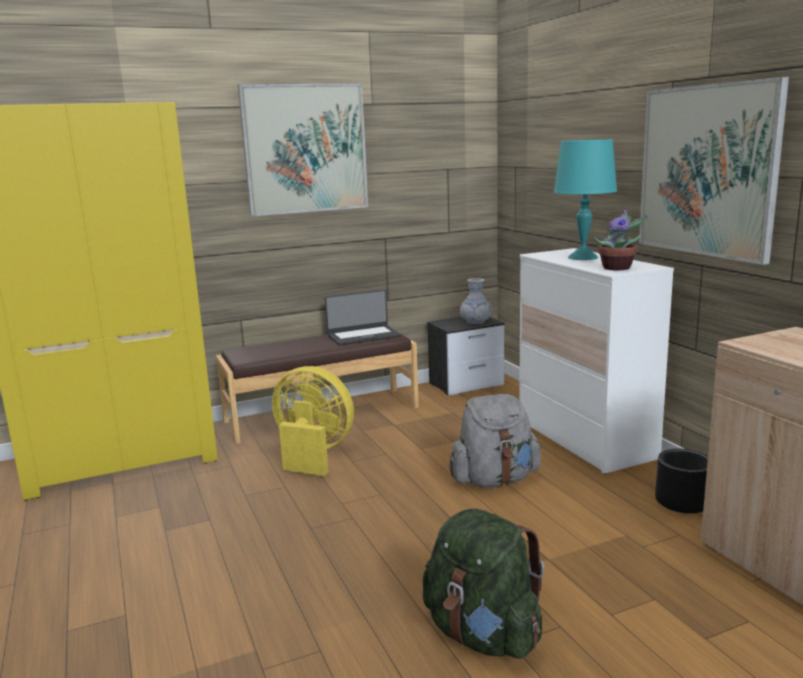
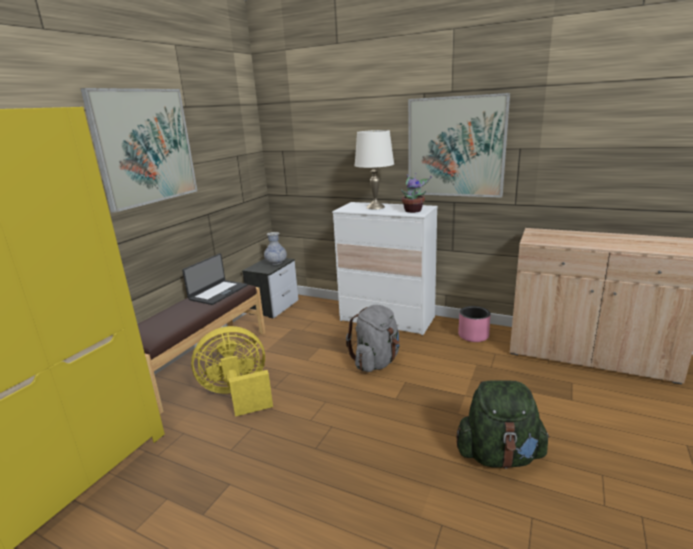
camera: 40 degrees left, 5 degrees up
turquoise table lamp [554,139,617,260] -> white table lamp [354,130,394,209]
black planter [655,449,708,514] -> pink planter [458,306,490,342]

